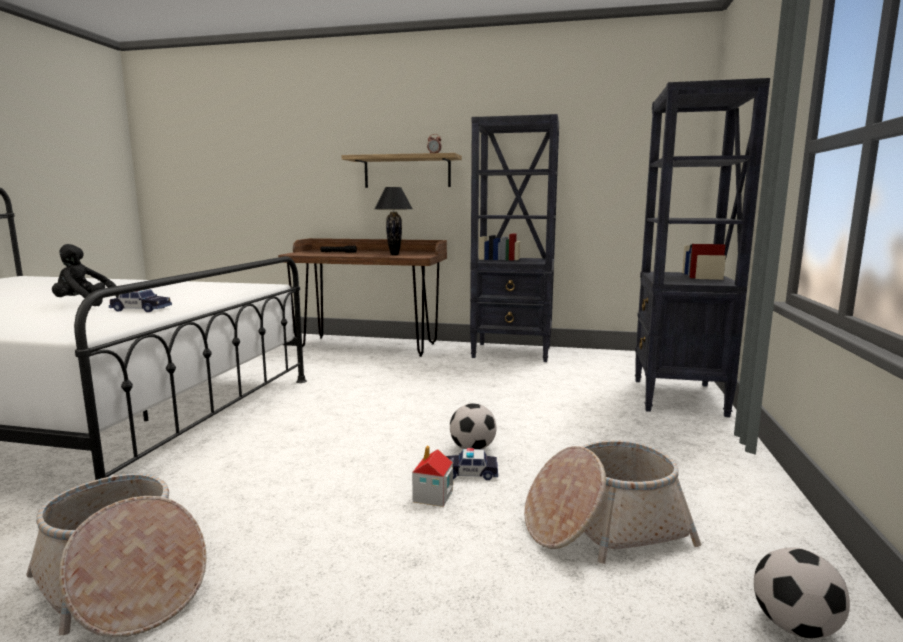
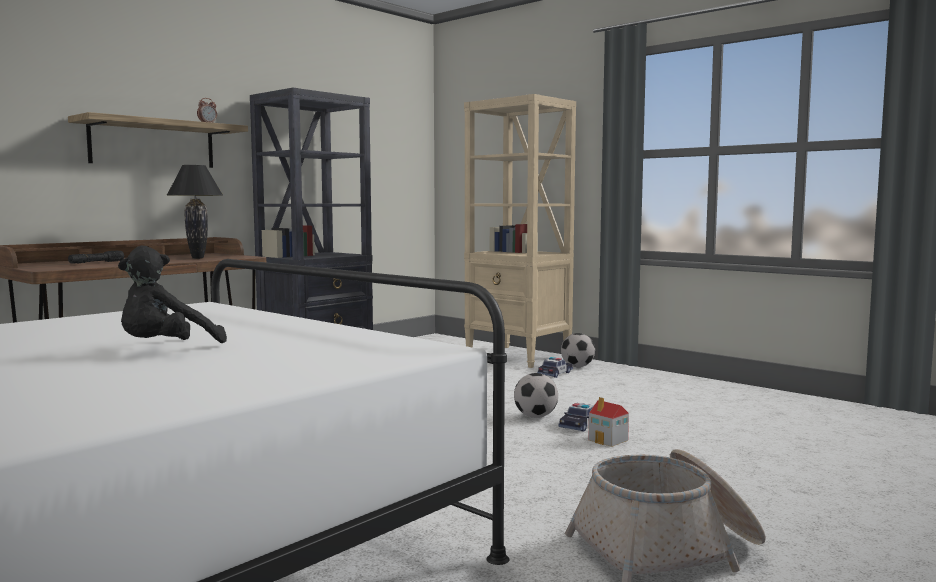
camera: 60 degrees left, 5 degrees down
toy car [109,289,172,312] -> toy car moved to [537,357,573,378]
basket [524,440,701,564] -> none
black bookcase [635,78,770,417] -> beige bookcase [464,94,576,368]
football [754,548,850,638] -> football moved to [561,333,595,367]

